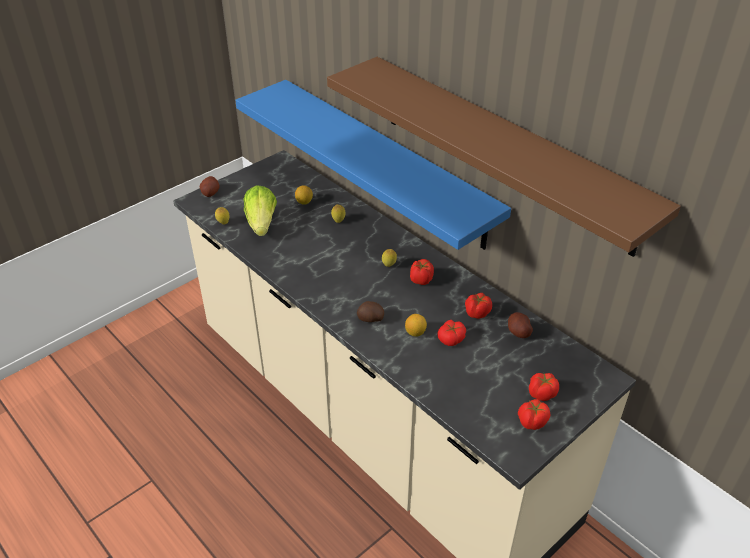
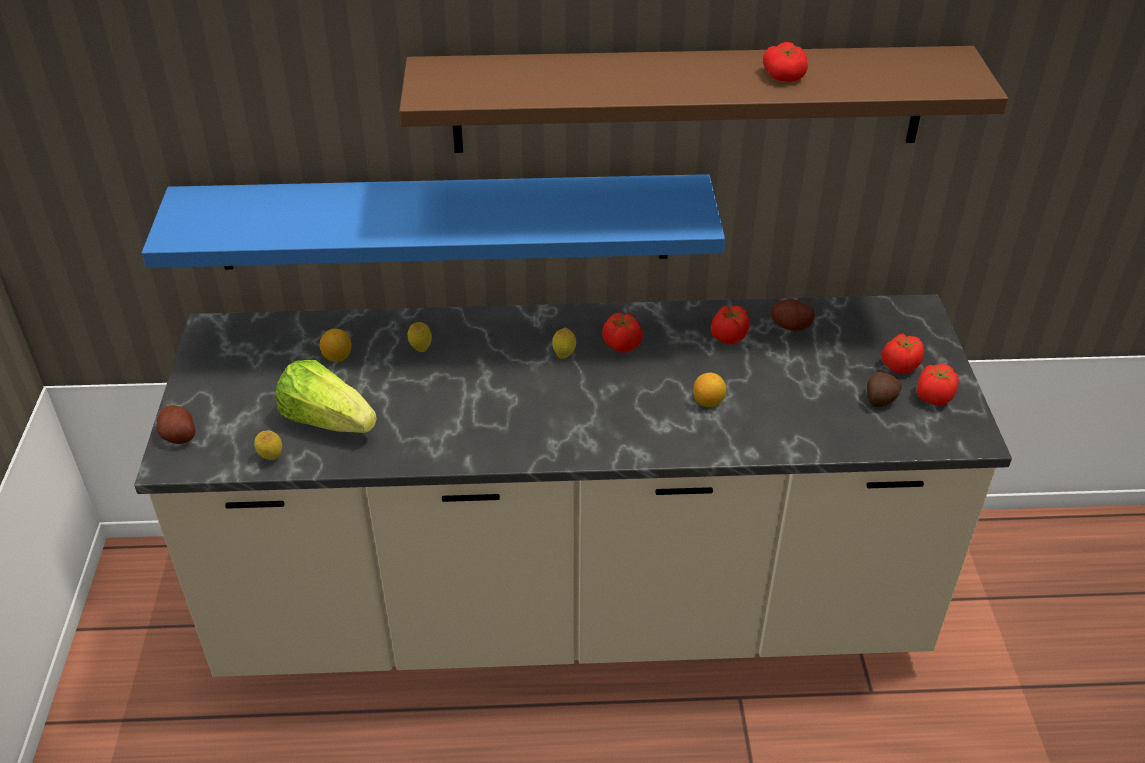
camera: 50 degrees left, 0 degrees up
potato [357,301,384,322] -> potato moved to [867,372,902,407]
tomato [437,320,466,346] -> tomato moved to [763,42,808,82]

